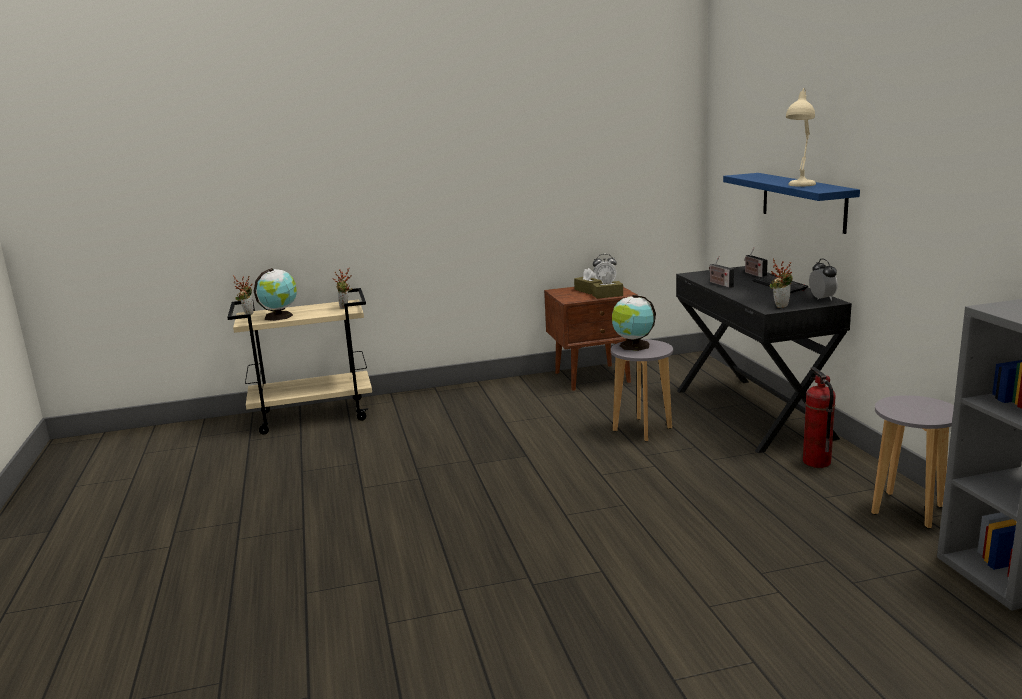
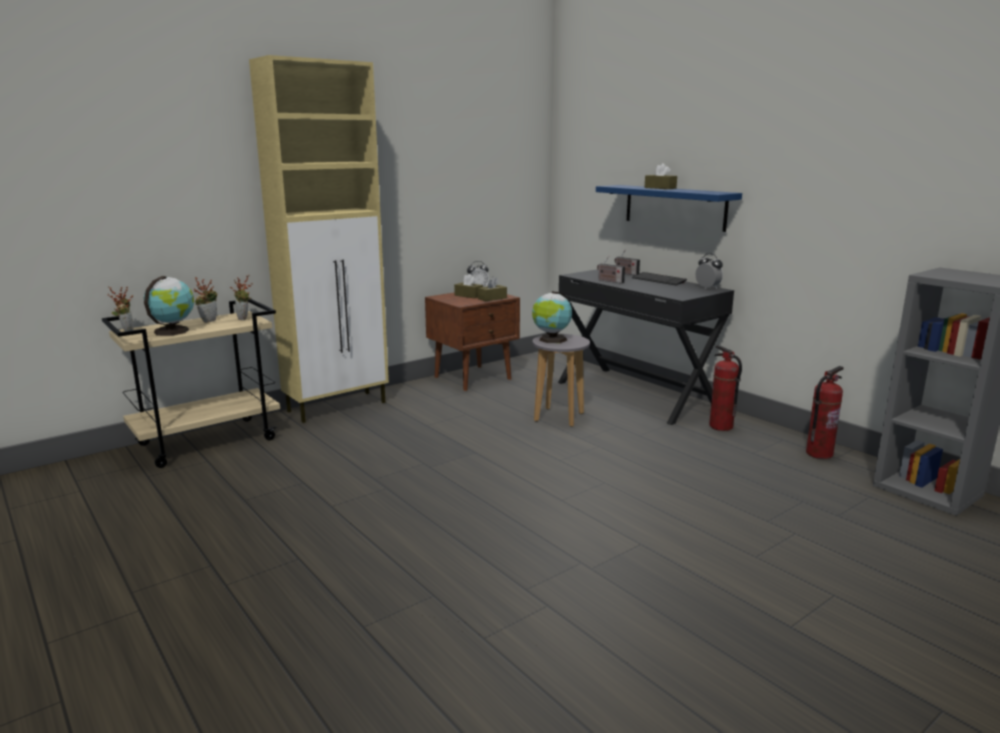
camera: 25 degrees left, 0 degrees up
potted plant [770,258,793,308] -> potted plant moved to [194,277,217,323]
beige table lamp [786,88,816,187] -> none
grey stool [871,395,954,528] -> fire extinguisher [806,366,844,459]
none -> beige cabinet [249,55,389,423]
none -> brown tissue box [645,163,677,189]

